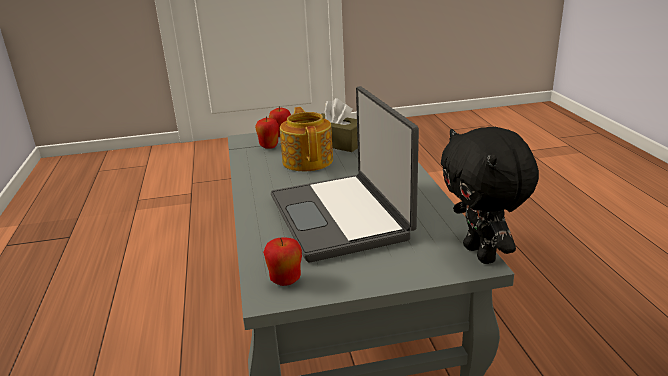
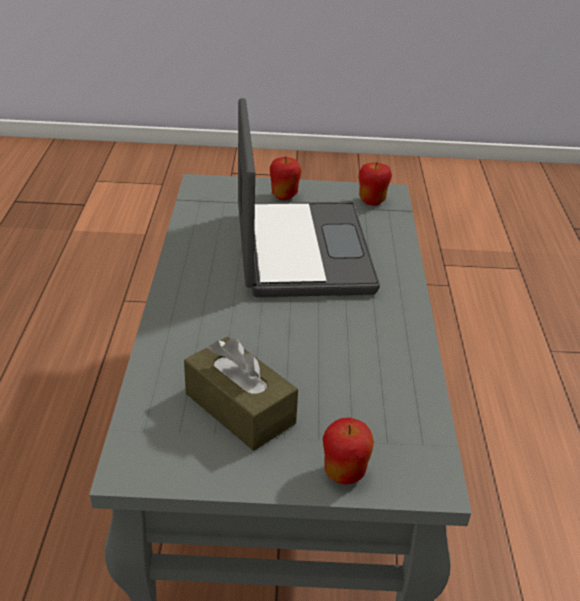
camera: 170 degrees left, 10 degrees up
apple [255,116,279,149] -> apple moved to [270,157,302,200]
teapot [280,107,333,171] -> none
black plush toy [441,127,539,264] -> none

